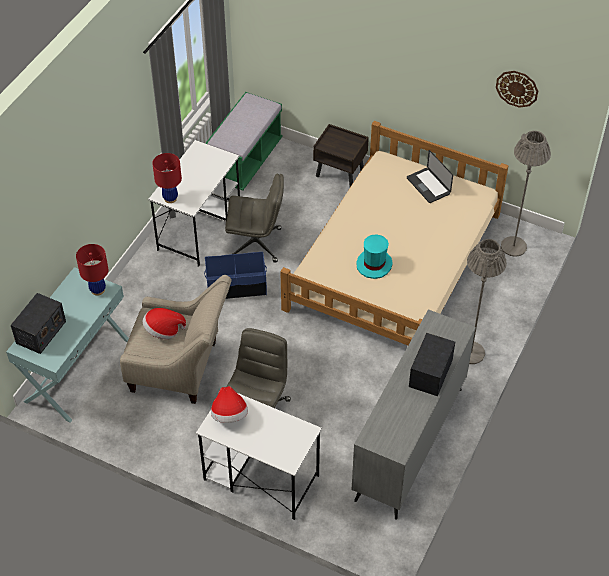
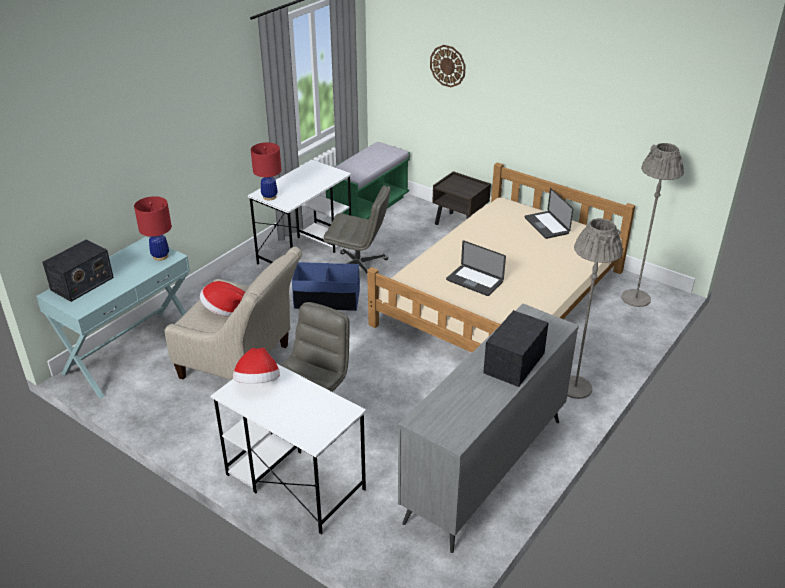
camera: 10 degrees right, 15 degrees down
turquoise hat [356,235,393,279] -> laptop [446,240,506,296]
wall clock [496,71,538,108] -> wall clock moved to [430,45,466,87]

